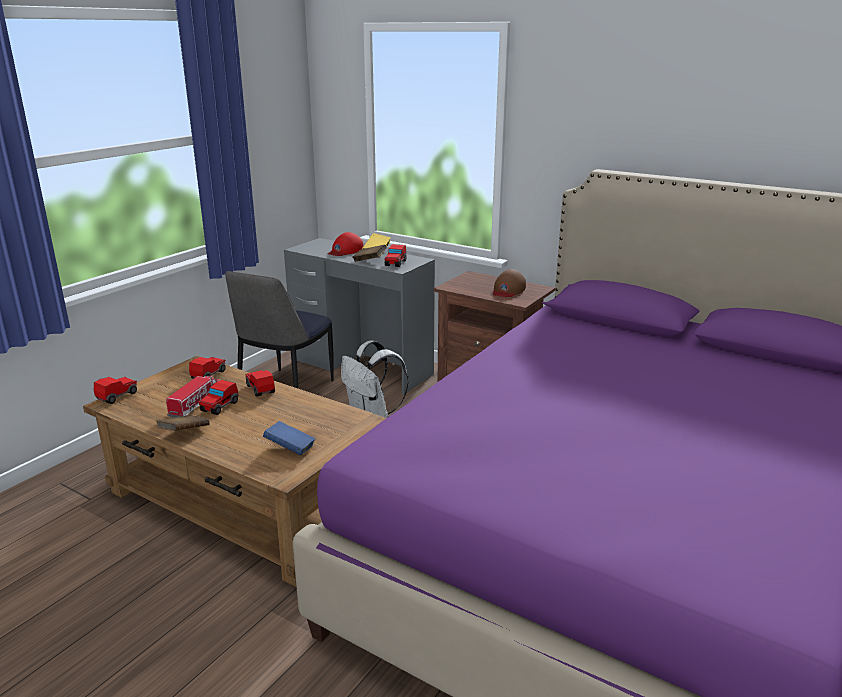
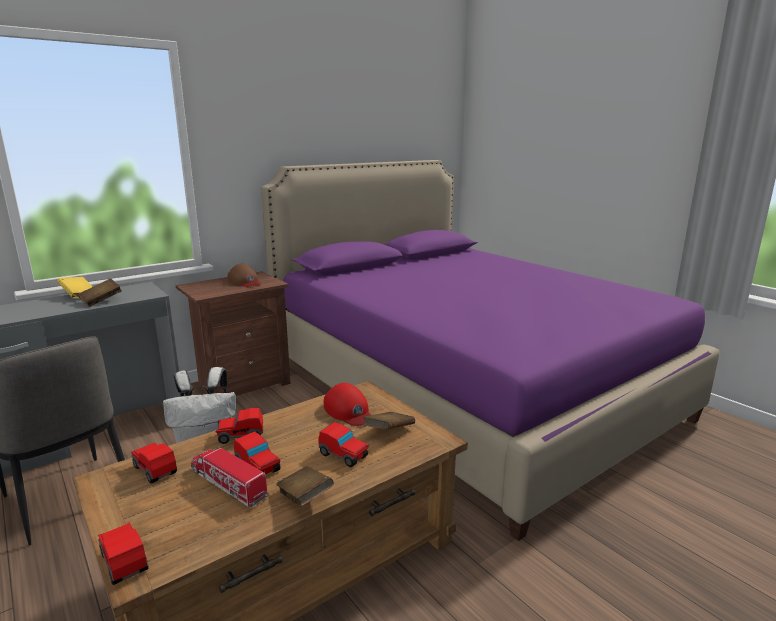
camera: 70 degrees left, 5 degrees down
blue book [263,421,315,455] -> brown book [363,412,415,429]
red cap [327,232,363,256] -> red cap moved to [324,383,371,426]
toy car [385,244,407,267] -> toy car moved to [318,422,369,467]

